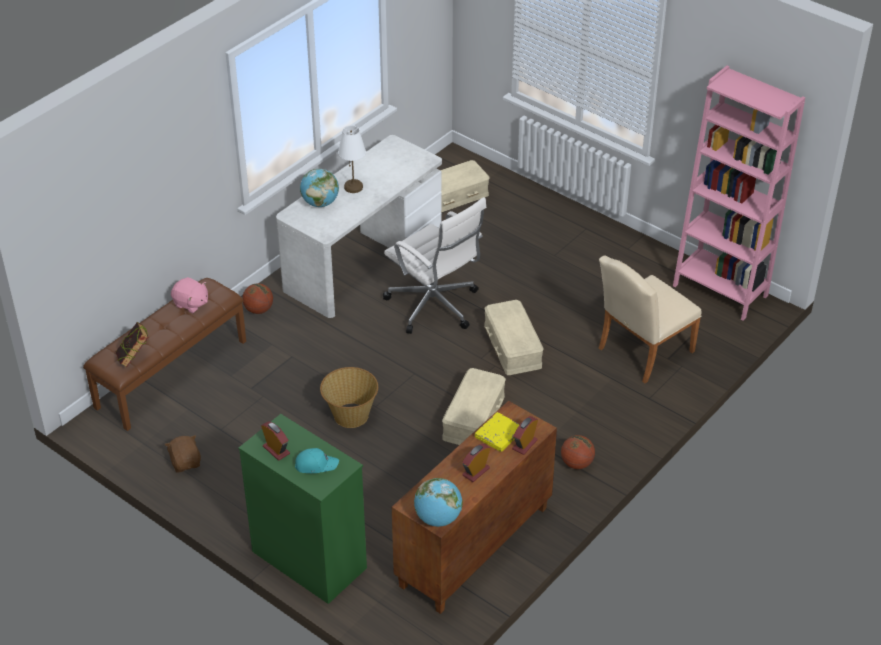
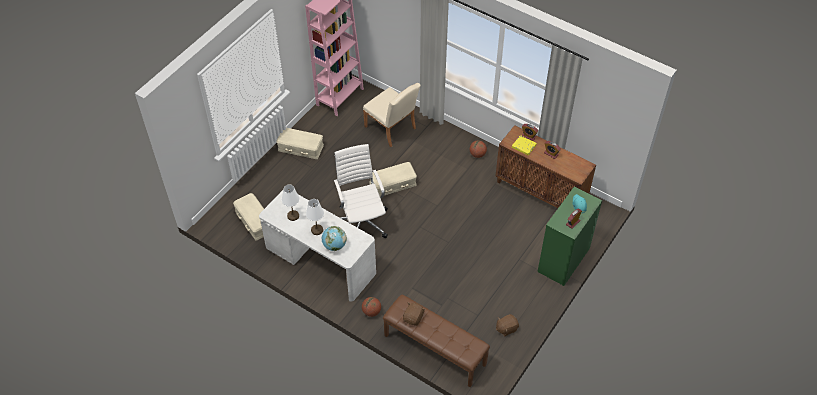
camera: 95 degrees left, 10 degrees up
book [116,322,148,368] -> none
pink plush toy [171,277,208,313] -> brown plush toy [403,302,425,326]
basket [320,367,378,428] -> none
white office chair [383,197,486,334] -> white office chair turned 60 degrees counterclockwise [334,144,388,238]
globe [414,478,463,527] -> none
beige storage box [442,368,506,445] -> beige storage box moved to [276,128,324,159]
none -> white table lamp [282,184,300,221]

